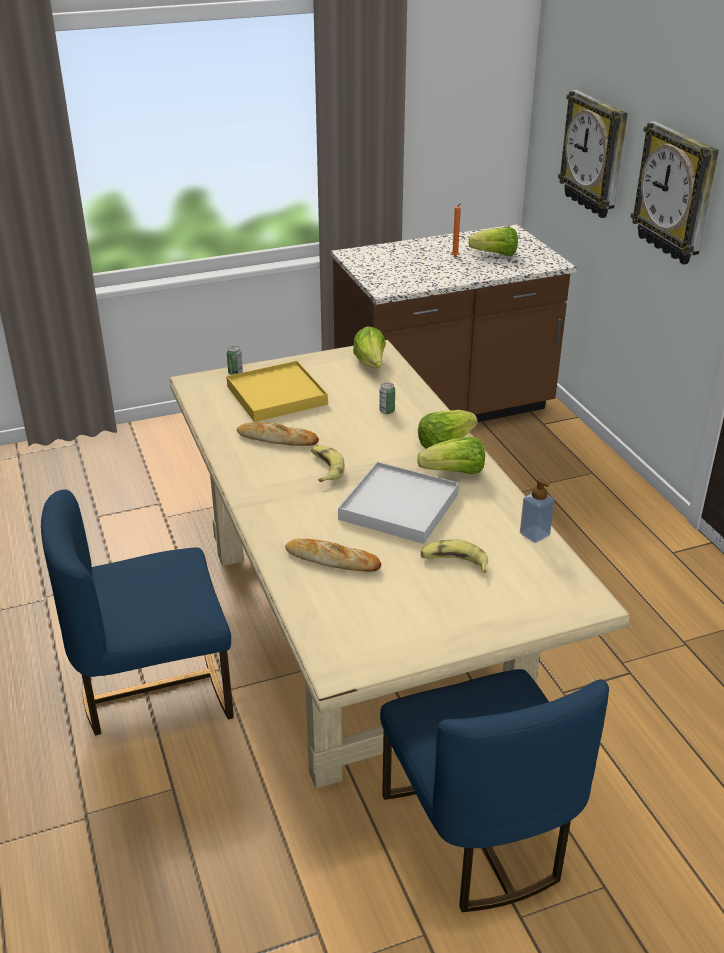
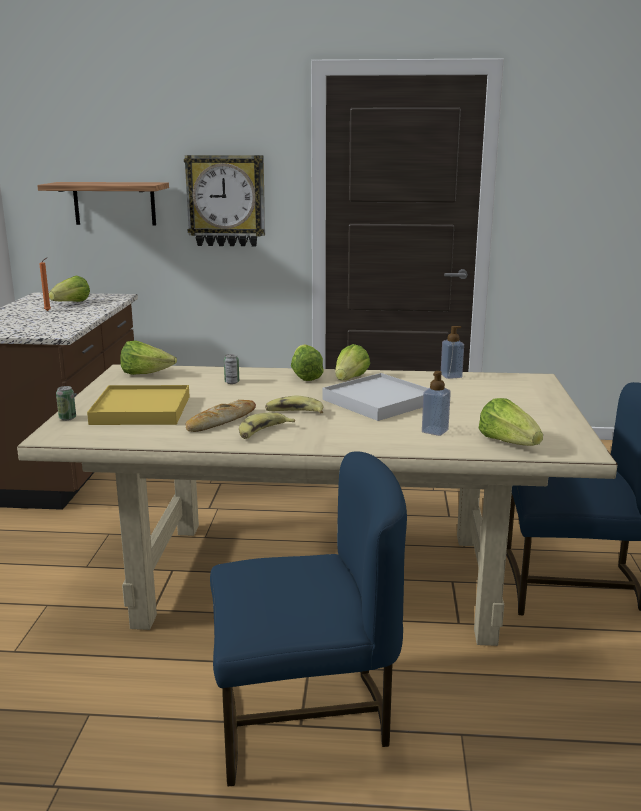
camera: 65 degrees left, 15 degrees down
blue chair [41,489,234,735] -> blue chair turned 105 degrees counterclockwise [210,451,407,786]
bread [285,539,381,572] -> soap dispenser [422,371,451,436]
banana [421,539,488,573] -> banana moved to [239,413,295,439]
wall clock [558,90,628,218] -> shelf [37,182,169,226]
none -> lettuce [479,398,543,446]

